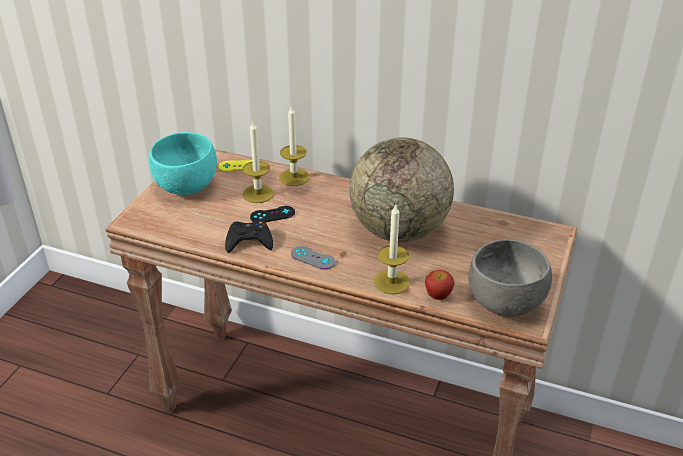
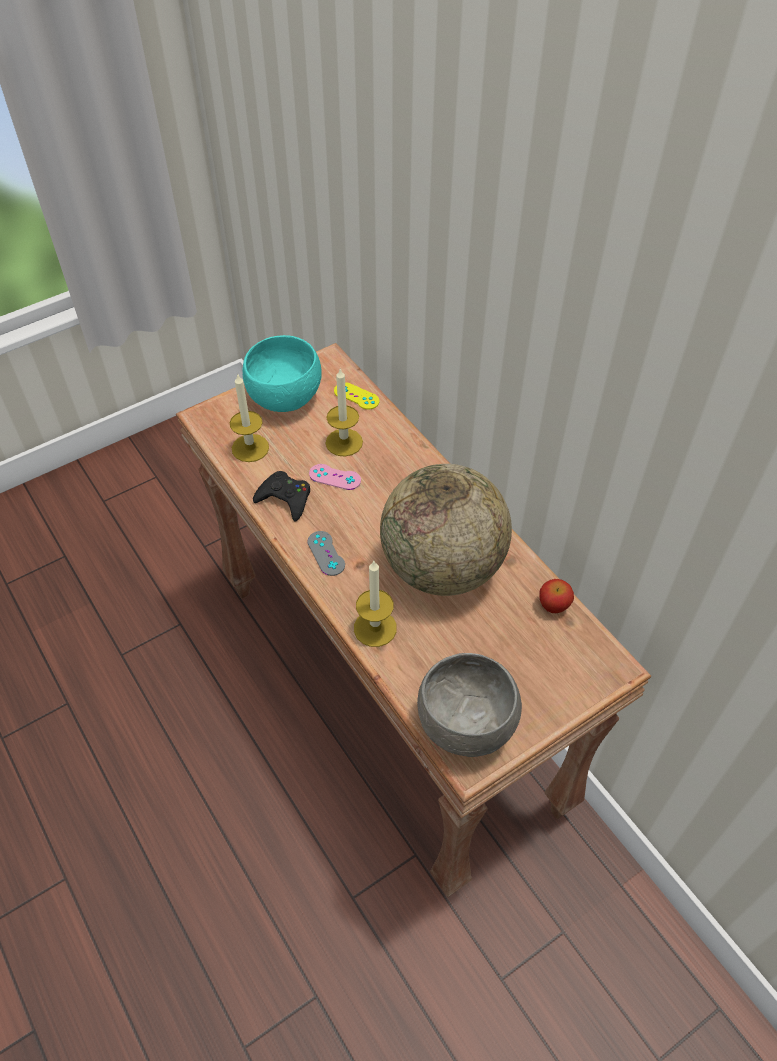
camera: 35 degrees right, 15 degrees up
black game controller [250,206,295,222] -> pink game controller [309,464,361,490]
candle [279,106,309,186] -> candle moved to [230,373,269,462]
apple [425,270,454,300] -> apple moved to [539,579,574,613]

